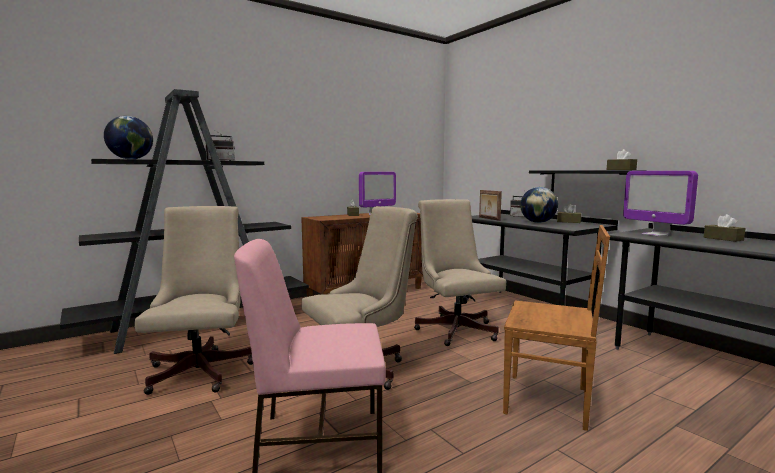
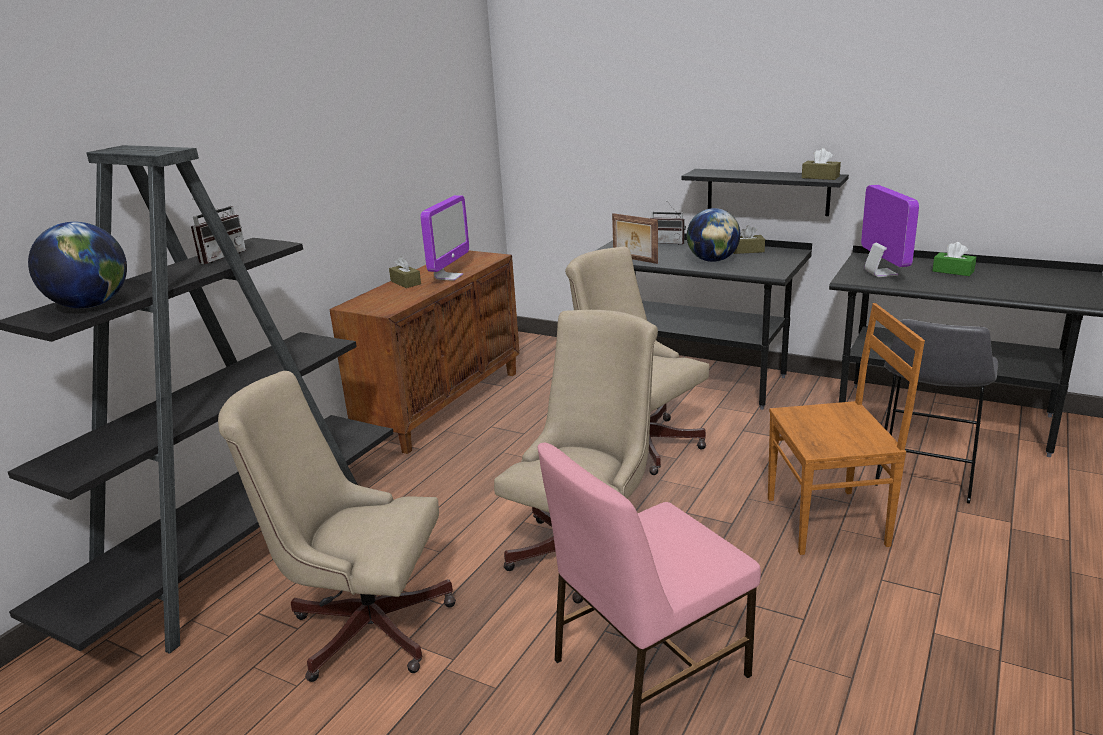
camera: 25 degrees left, 15 degrees up
beige office chair [135,206,253,395] -> beige office chair turned 45 degrees counterclockwise [218,371,456,682]
monitor [623,171,698,236] -> monitor turned 135 degrees counterclockwise [861,185,919,277]
brown tissue box [704,214,746,242] -> green tissue box [932,242,976,276]
none -> grey stool [875,319,998,504]

